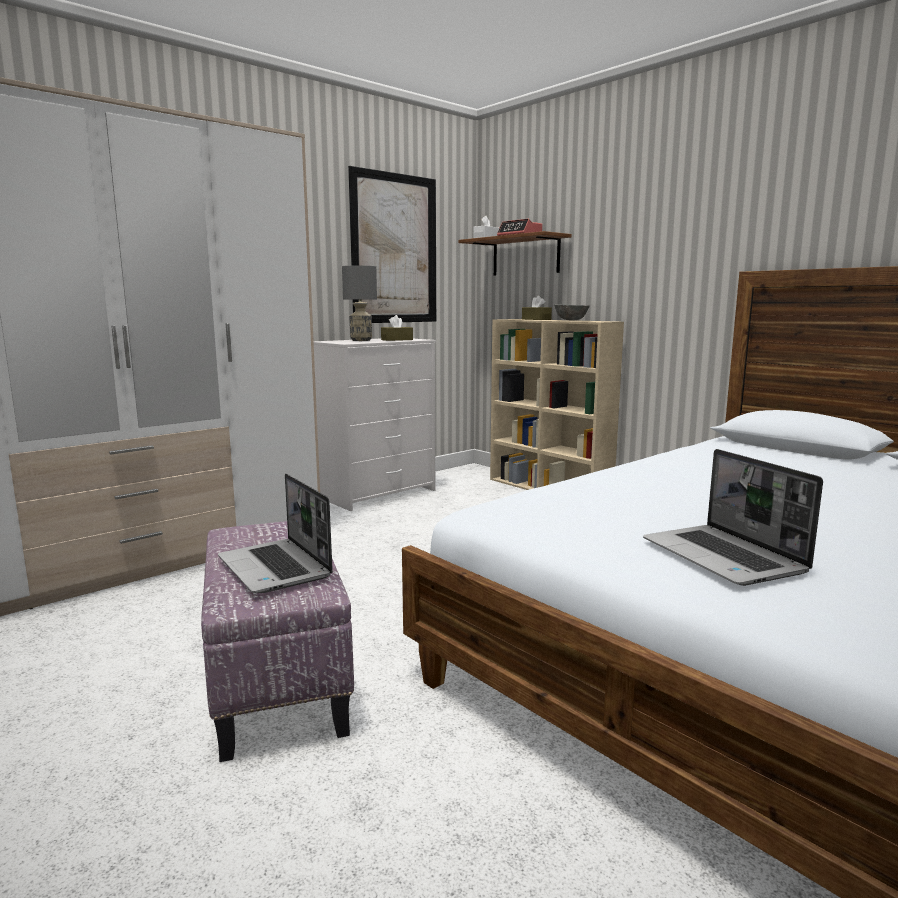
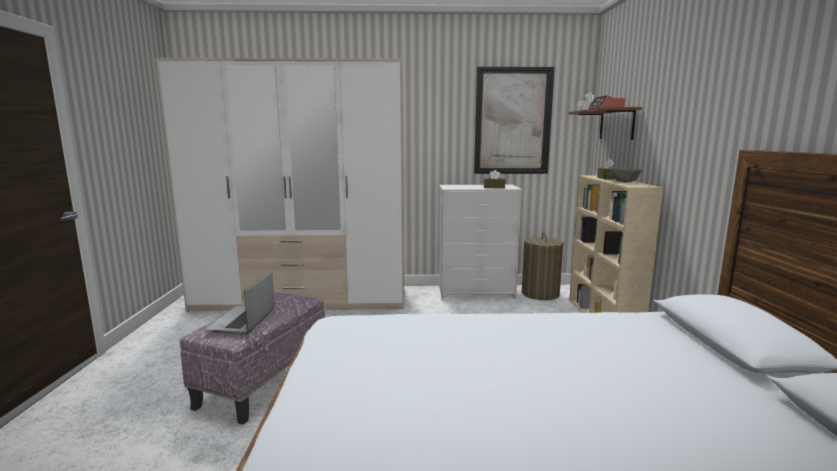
camera: 40 degrees right, 0 degrees up
grey table lamp [342,265,377,341] -> none
laptop [643,449,823,586] -> none
none -> laundry basket [522,232,564,300]

